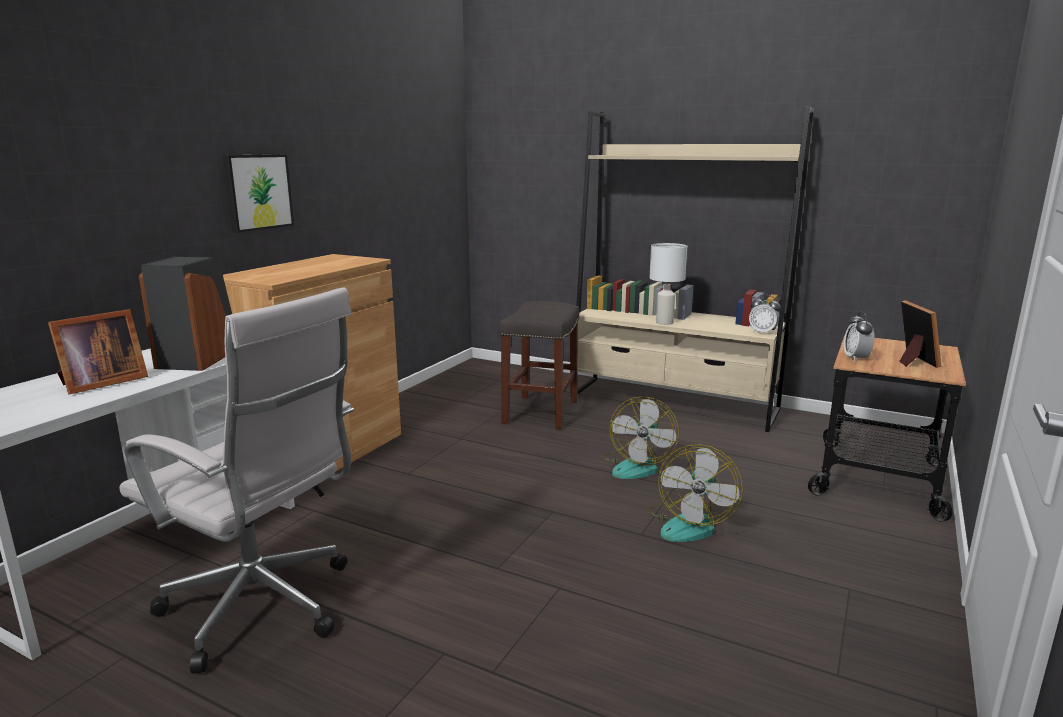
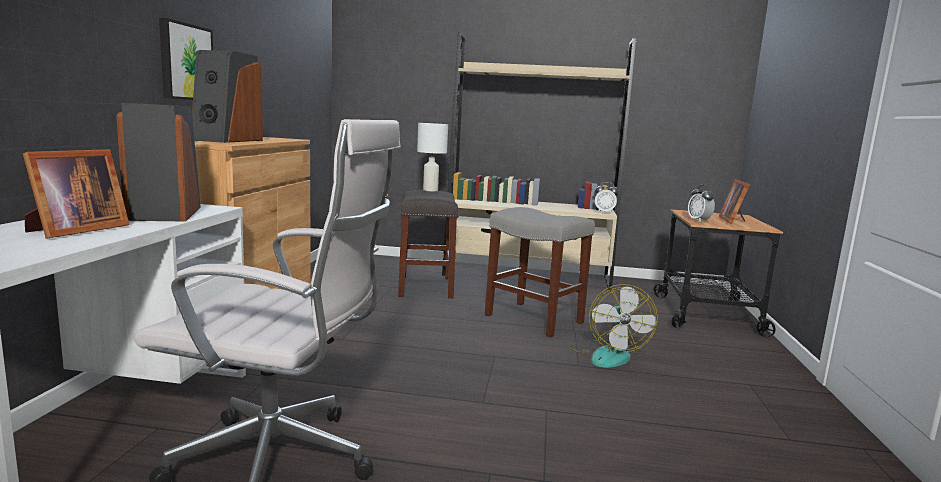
camera: 20 degrees left, 5 degrees down
fan [602,396,679,479] -> grey stool [485,207,595,338]
white table lamp [650,243,687,325] -> white table lamp moved to [417,123,448,192]
picture frame [900,300,941,368] -> picture frame turned 150 degrees counterclockwise [719,179,750,224]
none -> speaker [192,50,263,143]

